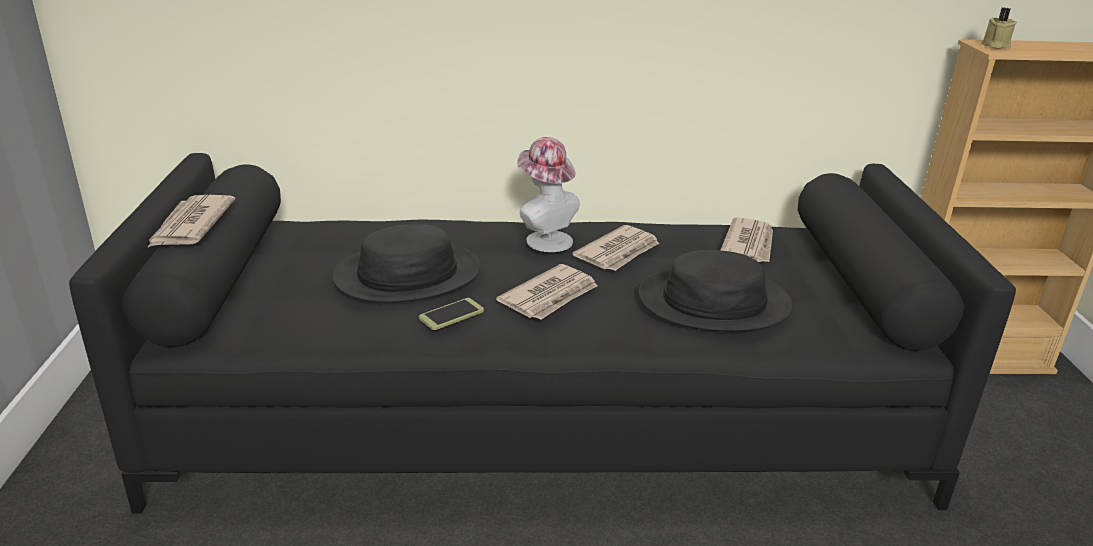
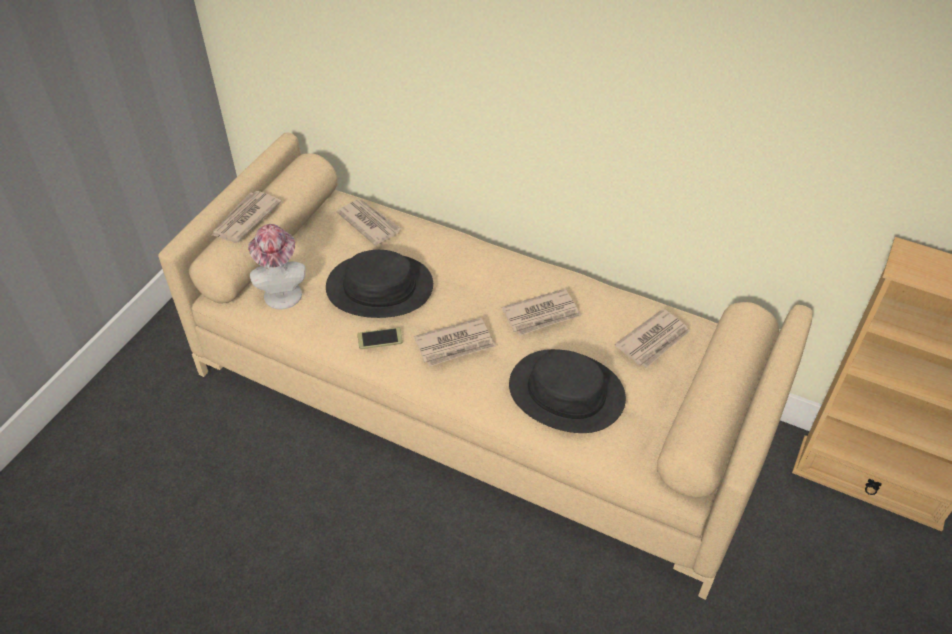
camera: 30 degrees right, 20 degrees up
black sofa [69,153,1016,514] -> beige sofa [158,132,813,600]
hat [517,137,580,252] -> hat moved to [248,224,306,309]
beige candle [981,7,1017,49] -> none
none -> newspaper [337,199,402,246]

